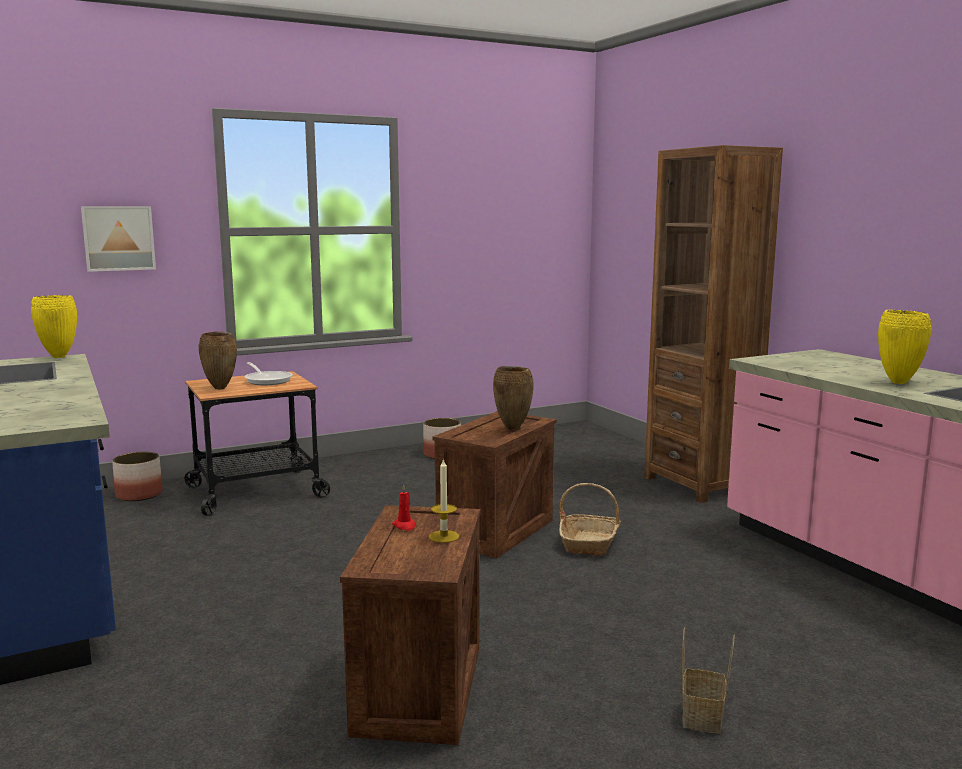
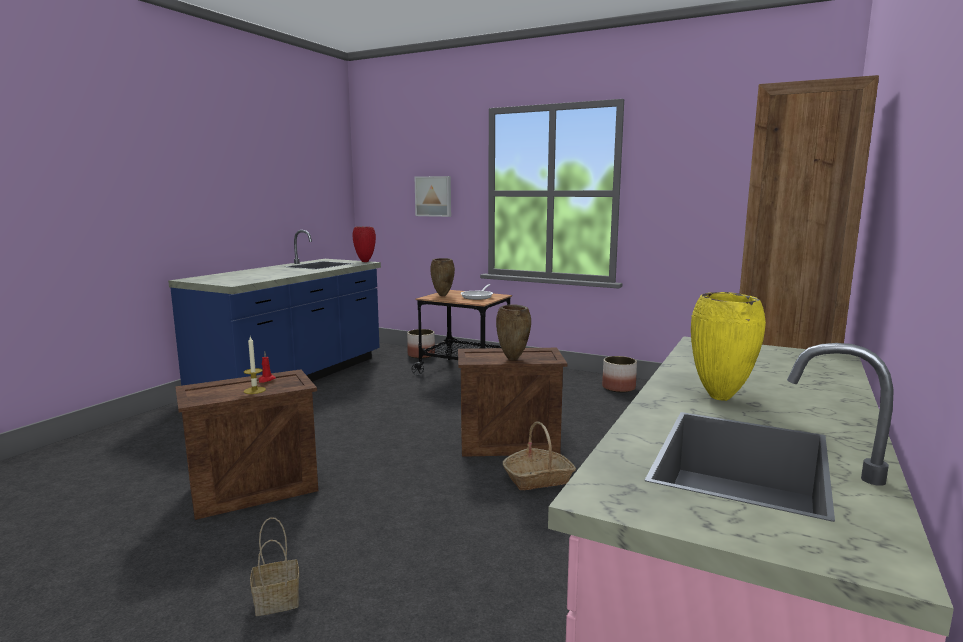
camera: 55 degrees right, 0 degrees up
yellow vase [31,295,77,358] -> red vase [353,226,376,262]

